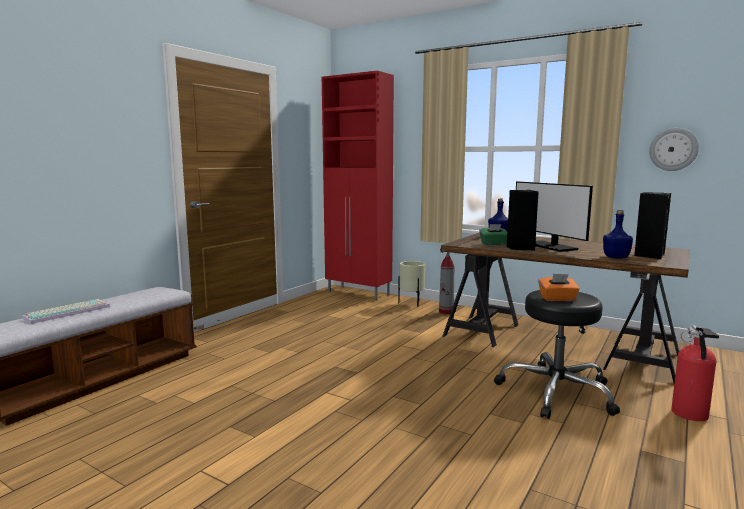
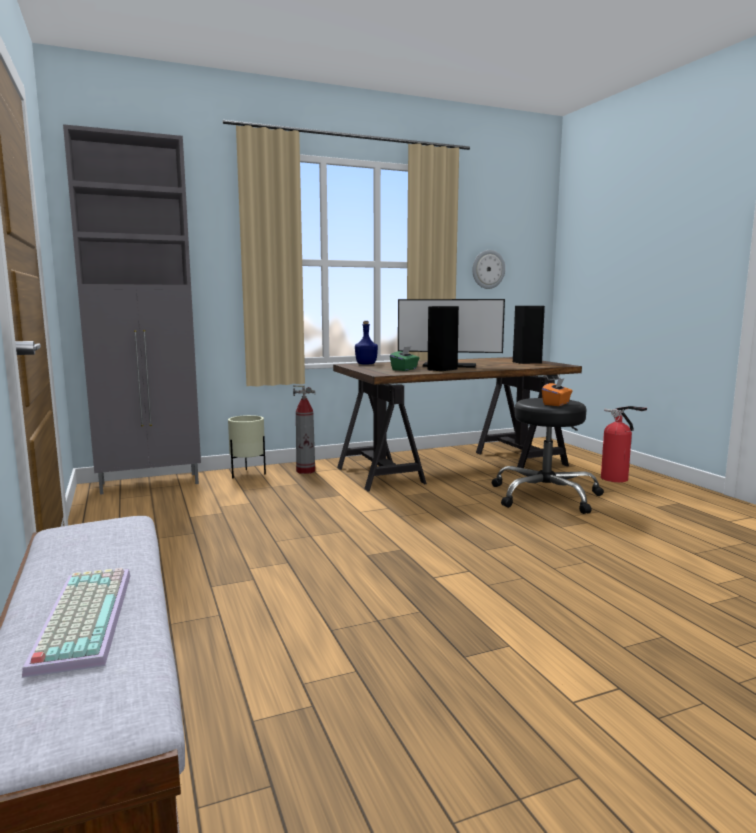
camera: 55 degrees left, 0 degrees up
red cabinet [322,71,394,301] -> grey cabinet [63,124,201,495]
blue bottle [603,210,633,258] -> none

